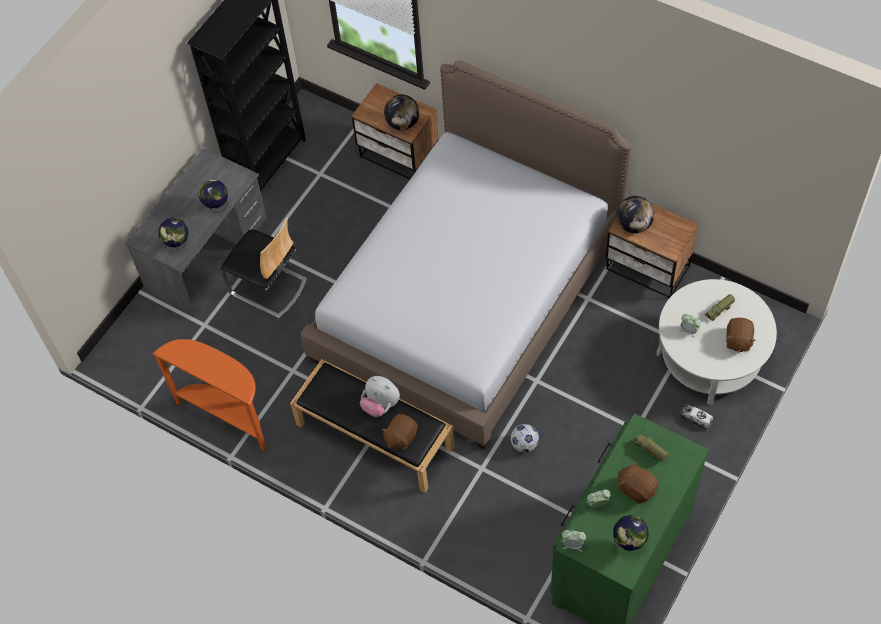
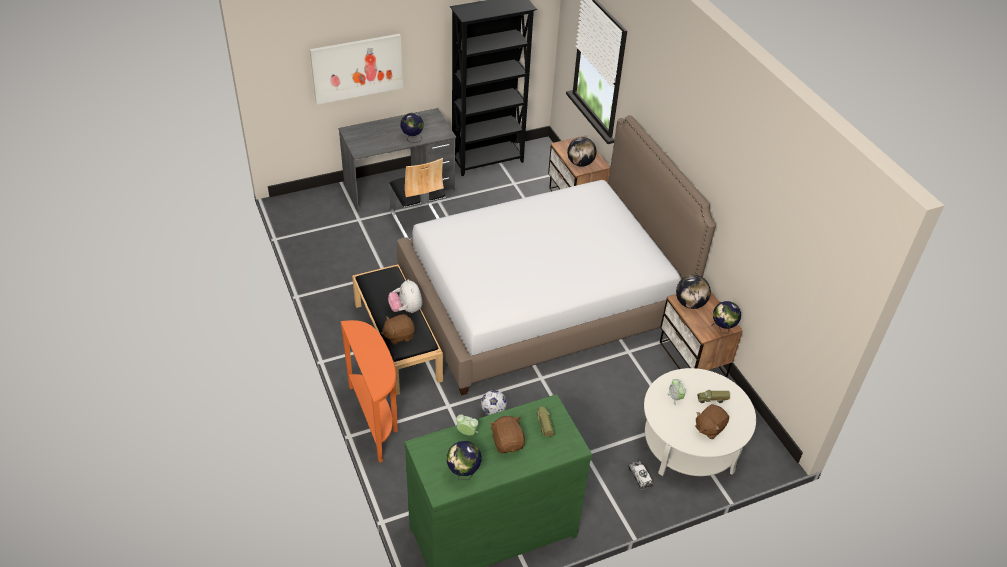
camera: 30 degrees right, 15 degrees down
orange console table [152,339,267,451] -> orange console table moved to [340,320,398,463]
globe [158,218,188,251] -> globe moved to [712,301,741,333]
alarm clock [562,530,586,551] -> none
none -> picture [310,34,403,104]

